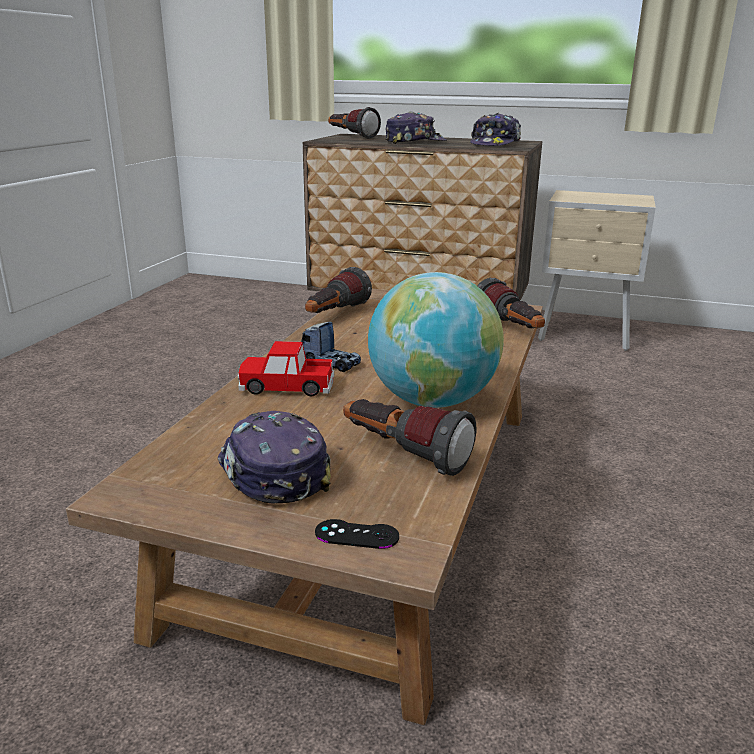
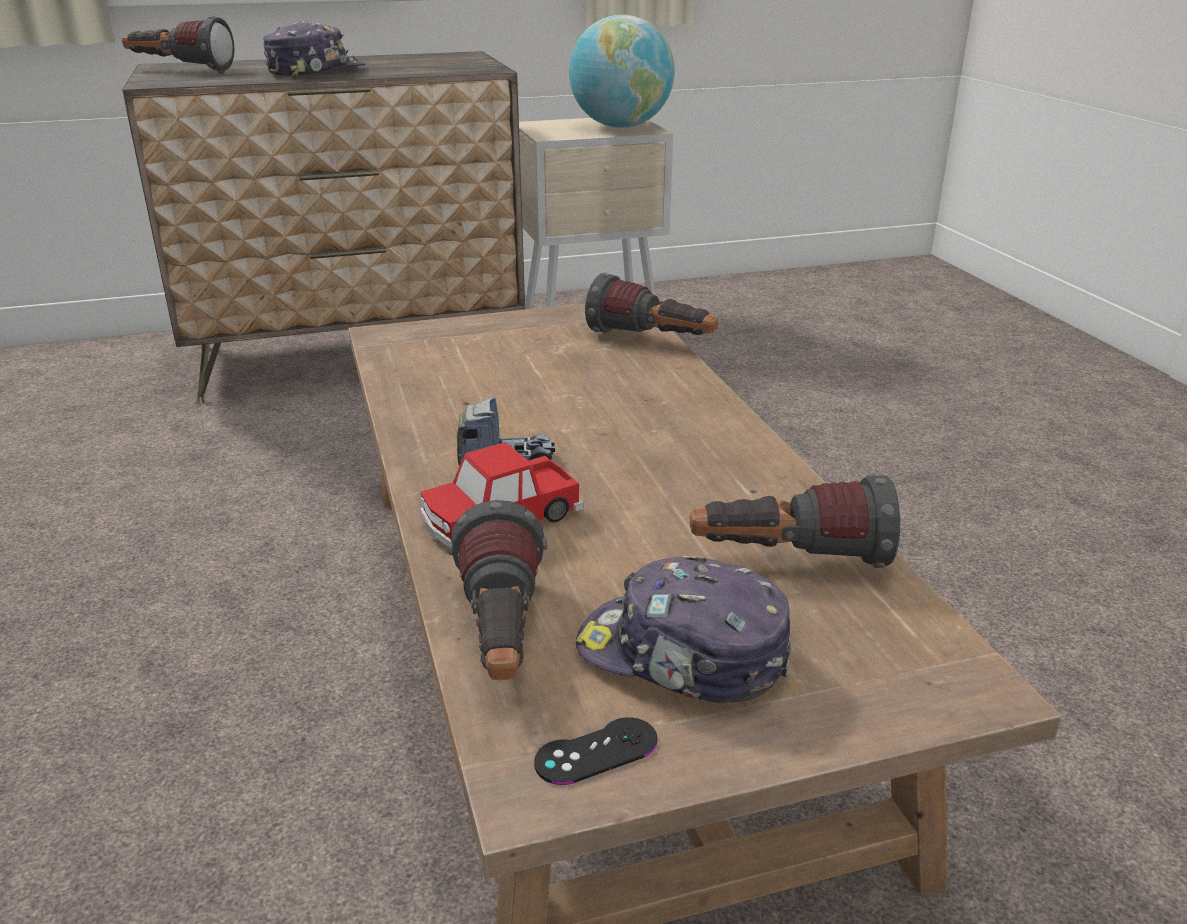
camera: 35 degrees left, 5 degrees up
flashlight [305,267,372,313] -> flashlight moved to [448,500,547,680]
black game controller [315,519,399,549] -> black game controller moved to [534,717,658,785]
globe [368,272,504,408] -> globe moved to [569,15,675,128]
cap [470,113,521,146] -> none

